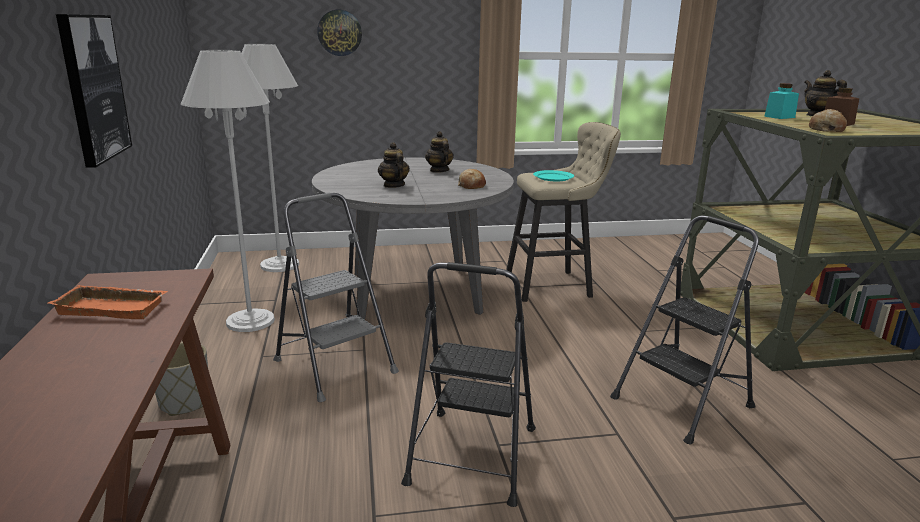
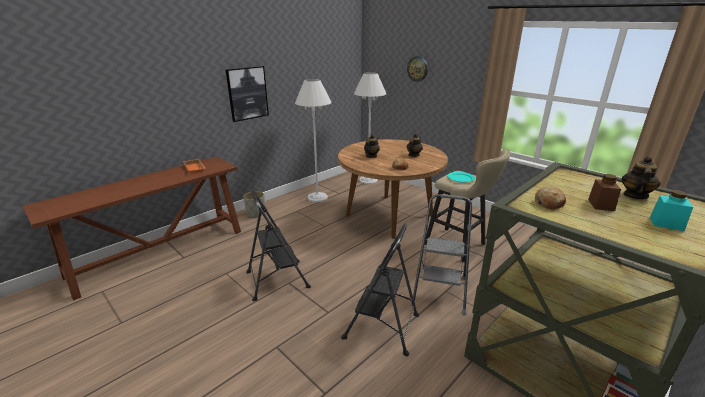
camera: 55 degrees right, 5 degrees up
grey step ladder [273,193,399,402] -> grey step ladder moved to [411,194,472,315]
grey dining table [312,157,514,320] -> brown dining table [338,139,448,238]
turquoise jar [764,83,799,119] -> turquoise jar moved to [650,190,693,231]

